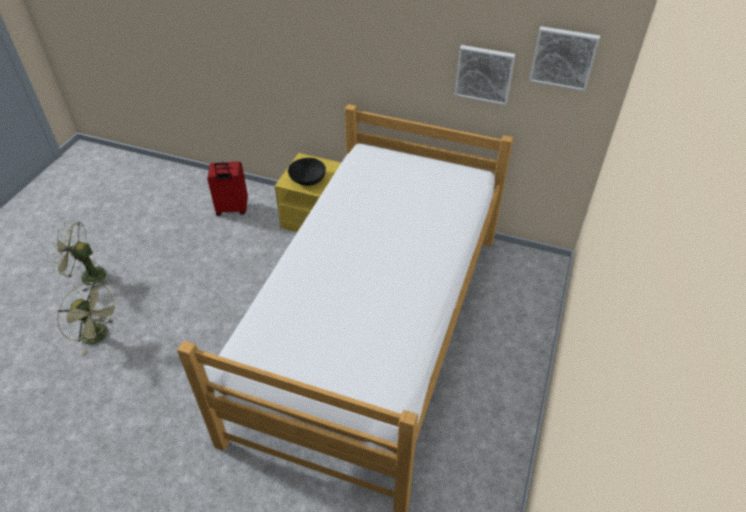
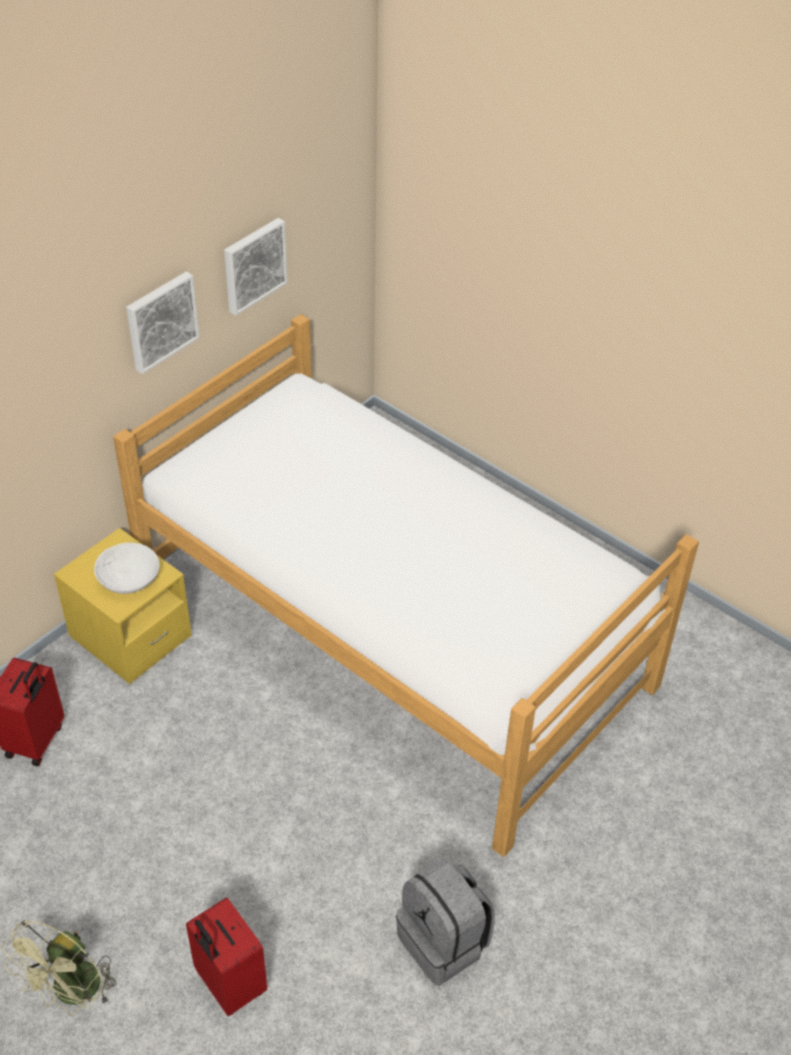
camera: 70 degrees left, 0 degrees up
green fan [57,282,119,354] -> red suitcase [186,897,268,1016]
black bowl [288,158,326,186] -> white bowl [94,543,160,594]
picture [529,26,600,92] -> picture moved to [126,272,200,374]
none -> grey backpack [396,858,495,985]

